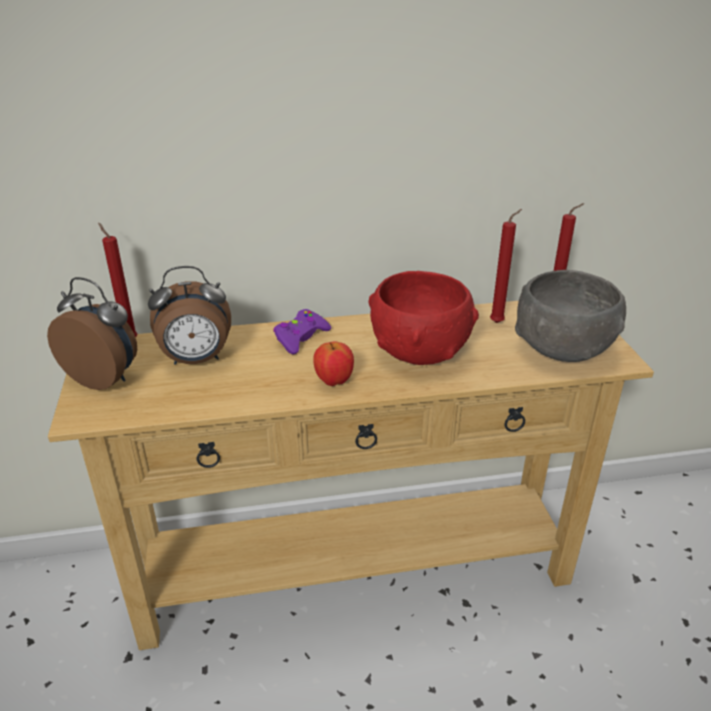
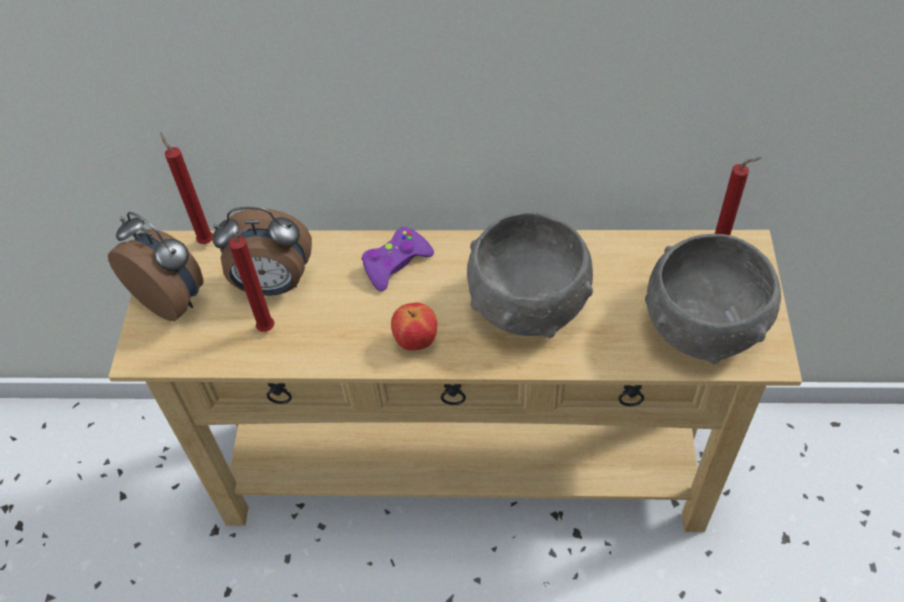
camera: 15 degrees right, 20 degrees up
red bowl [369,271,479,365] -> grey bowl [467,211,593,338]
red candle [490,209,522,323] -> red candle moved to [229,226,275,332]

